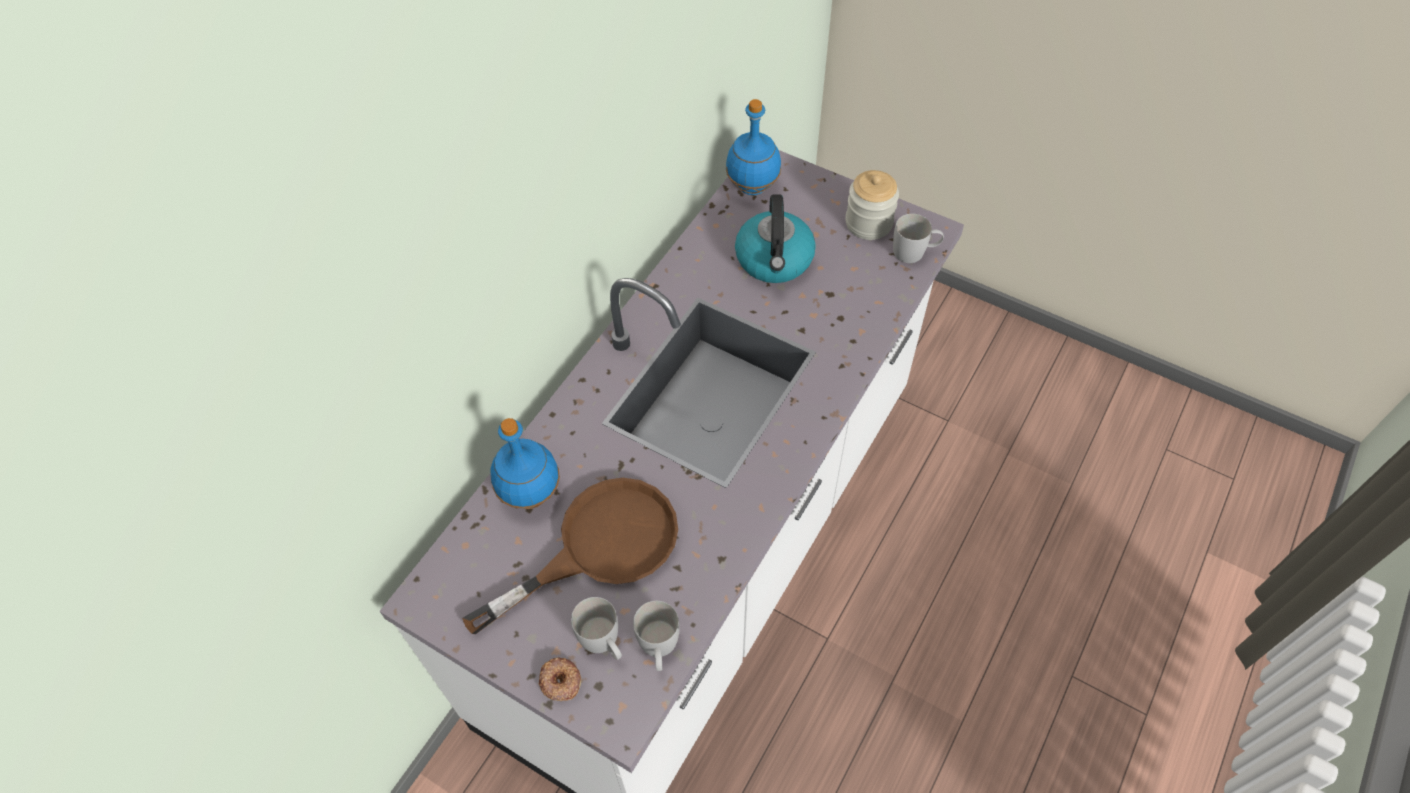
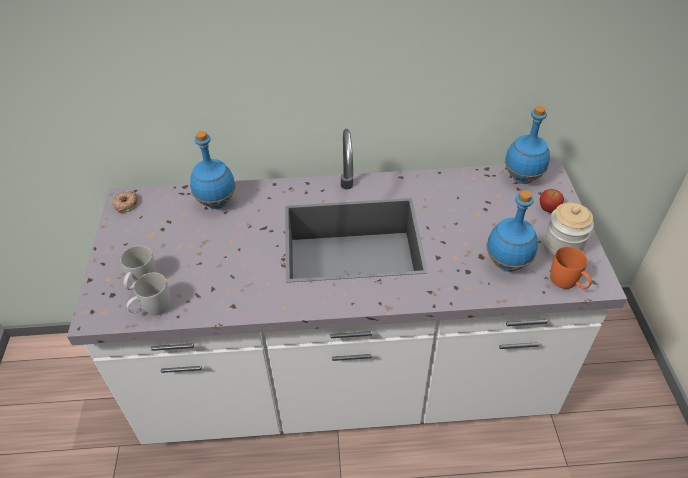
camera: 55 degrees right, 10 degrees down
brown frying pan [462,478,678,634] -> none
donut [539,658,581,701] -> donut moved to [112,191,138,213]
kettle [735,194,816,283] -> none
white mug [893,214,944,263] -> orange mug [550,247,592,289]
none -> blue bottle [486,190,538,272]
none -> apple [540,189,564,213]

